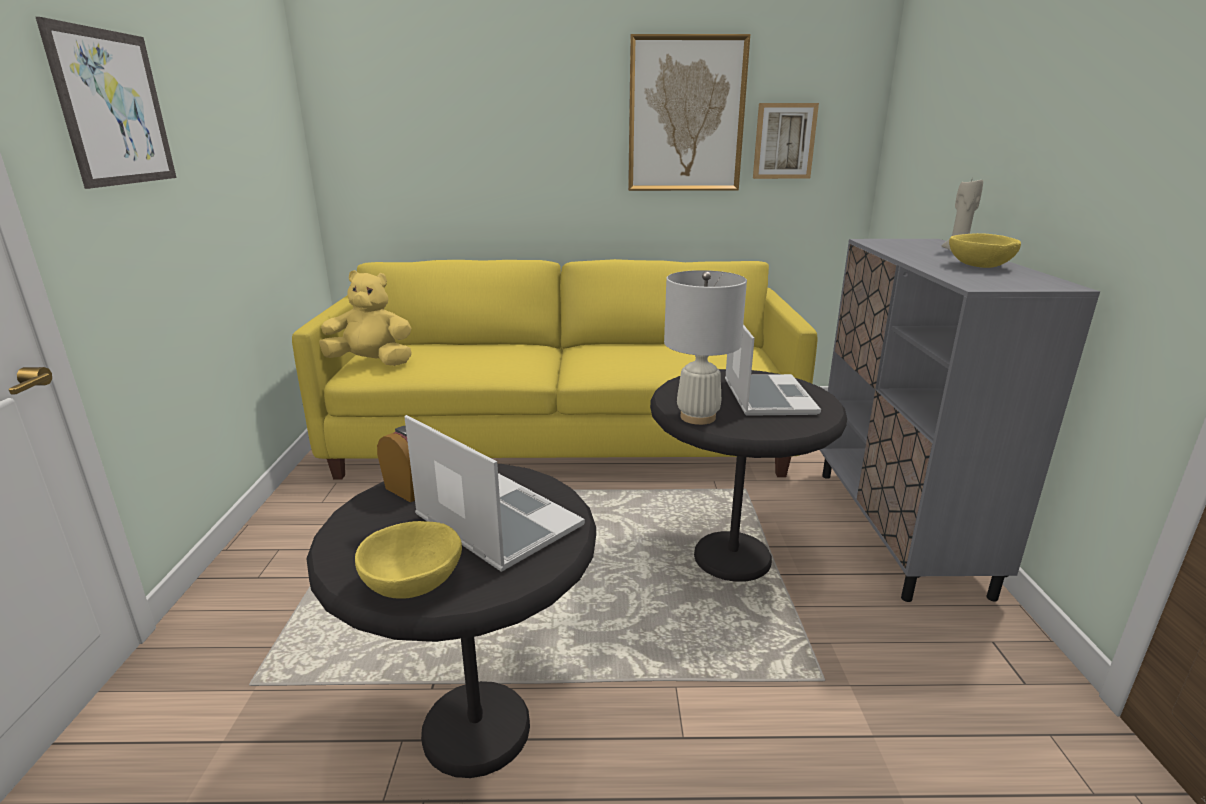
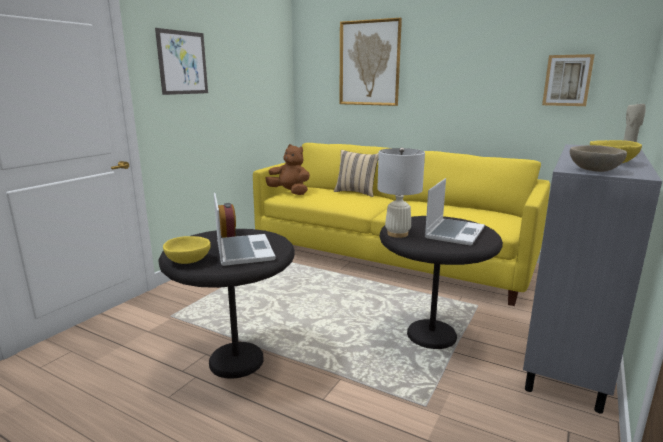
camera: 30 degrees right, 5 degrees down
yellow plush toy [319,270,412,366] -> brown plush toy [266,144,310,195]
picture [628,34,750,191] -> picture moved to [339,18,402,106]
none -> beige pillow [334,150,379,197]
none -> beige bowl [570,145,627,172]

